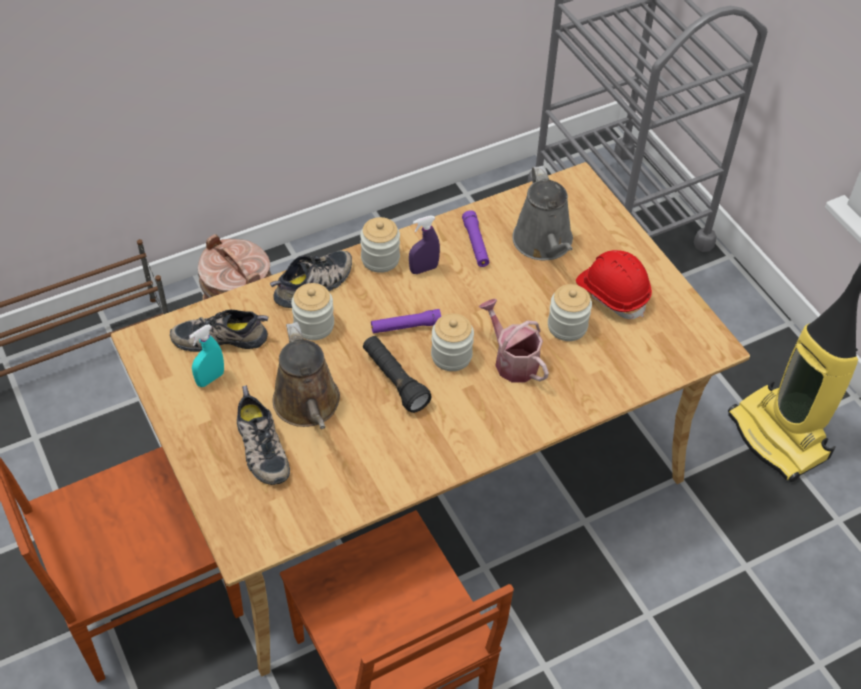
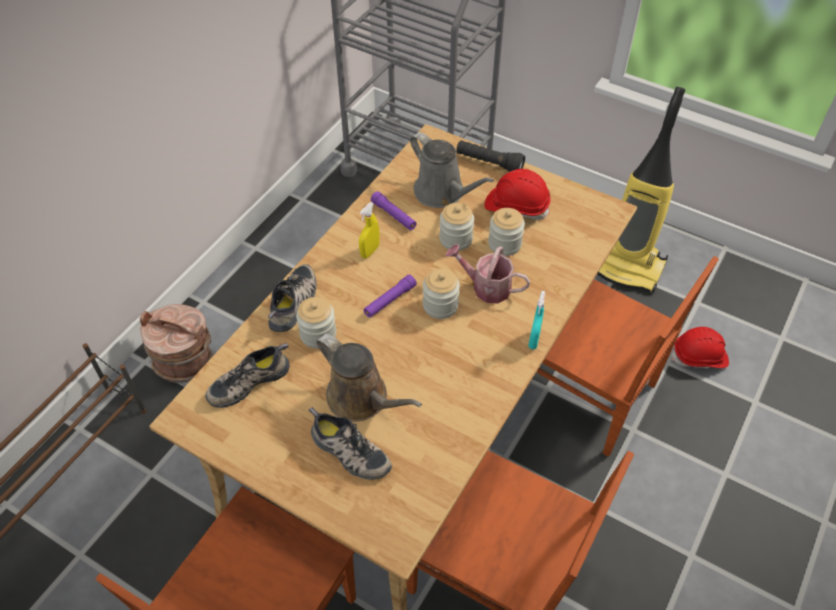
camera: 30 degrees left, 0 degrees up
turquoise spray bottle [189,324,224,387] -> turquoise spray bottle moved to [528,291,545,349]
jar [360,217,400,273] -> jar moved to [439,203,474,251]
black flashlight [363,336,432,413] -> black flashlight moved to [456,140,525,172]
purple spray bottle [409,216,440,274] -> yellow spray bottle [359,202,380,258]
none -> brown chair [536,256,719,457]
none -> red hard hat [672,327,729,369]

